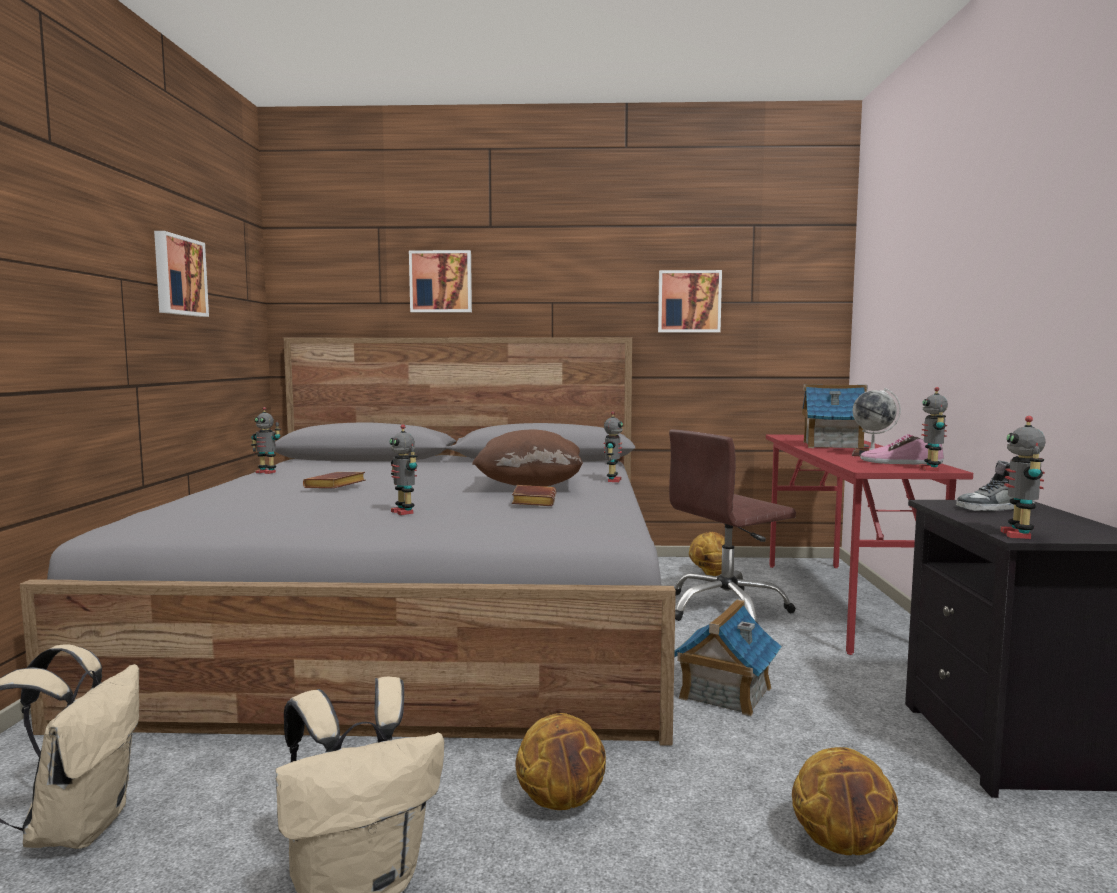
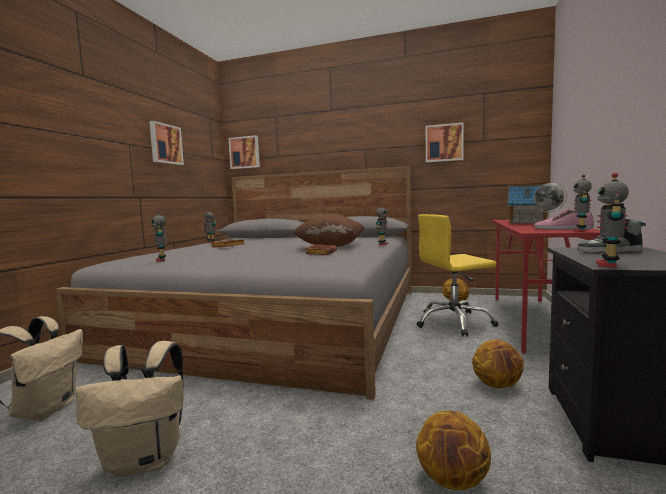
camera: 15 degrees right, 0 degrees up
toy robot [390,424,418,515] -> toy robot moved to [151,211,167,262]
picture [409,250,472,313] -> picture moved to [228,135,260,169]
basketball [515,713,606,810] -> basketball moved to [472,339,524,388]
brown office chair [669,430,796,625] -> yellow office chair [417,214,498,336]
toy house [674,599,782,716] -> none

